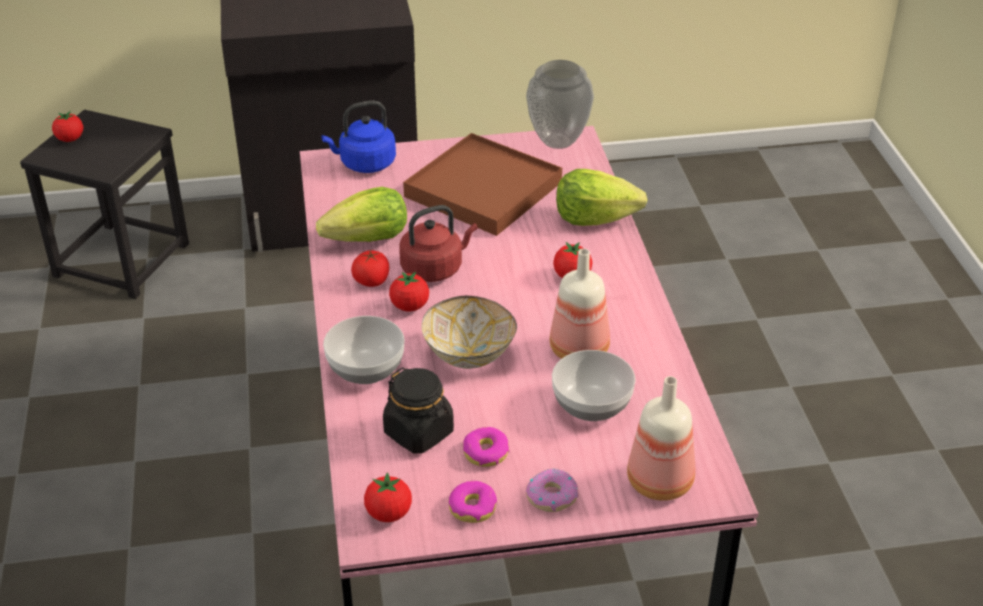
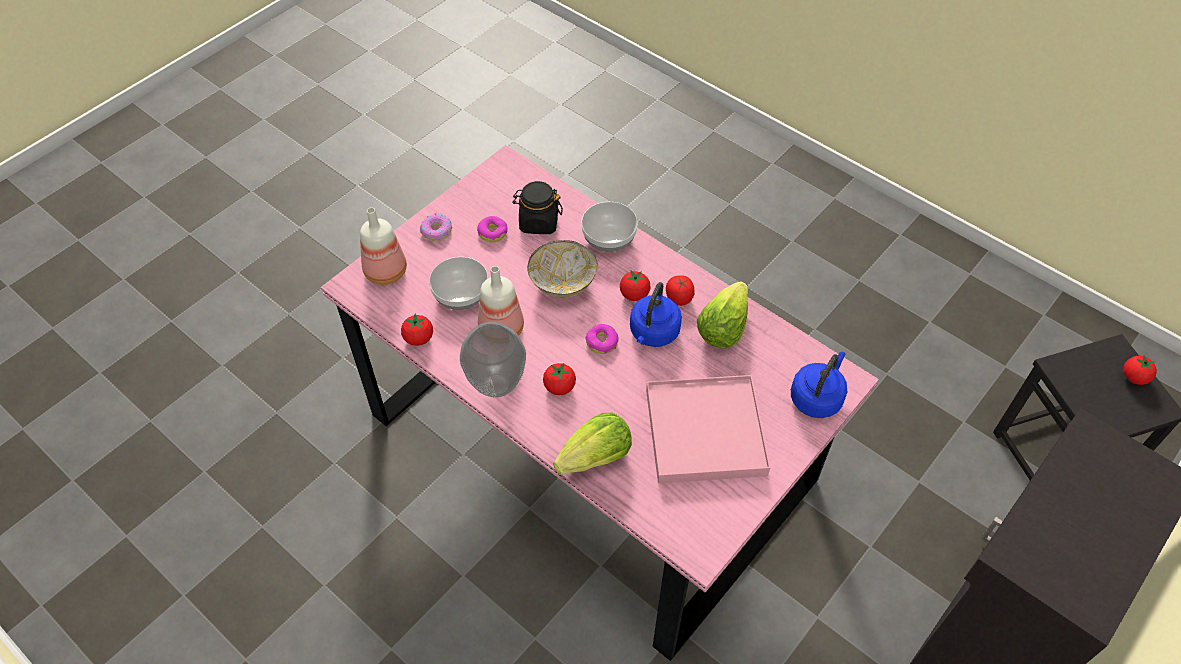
camera: 140 degrees right, 15 degrees up
tomato [364,472,412,522] -> tomato moved to [401,314,433,346]
red kettle [399,205,477,282] -> blue kettle [630,282,682,347]
brown tray [403,133,562,236] -> pink tray [646,375,770,484]
donut [449,481,497,523] -> donut moved to [585,324,619,354]
vase [526,60,594,149] -> vase moved to [460,322,526,398]

